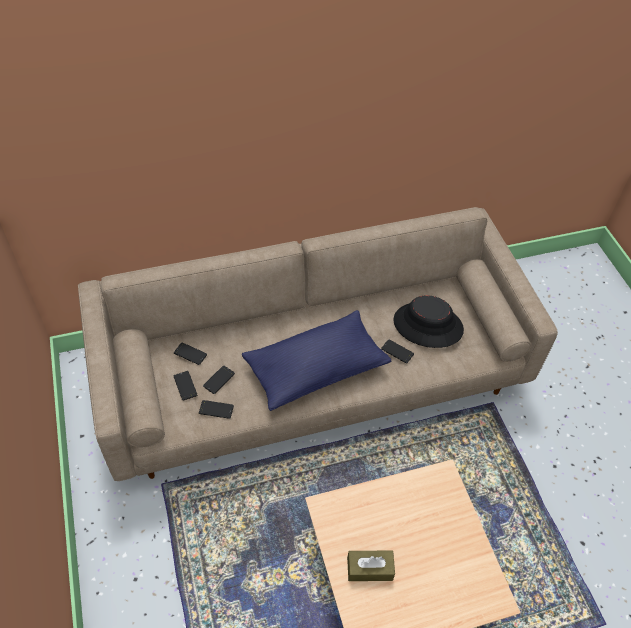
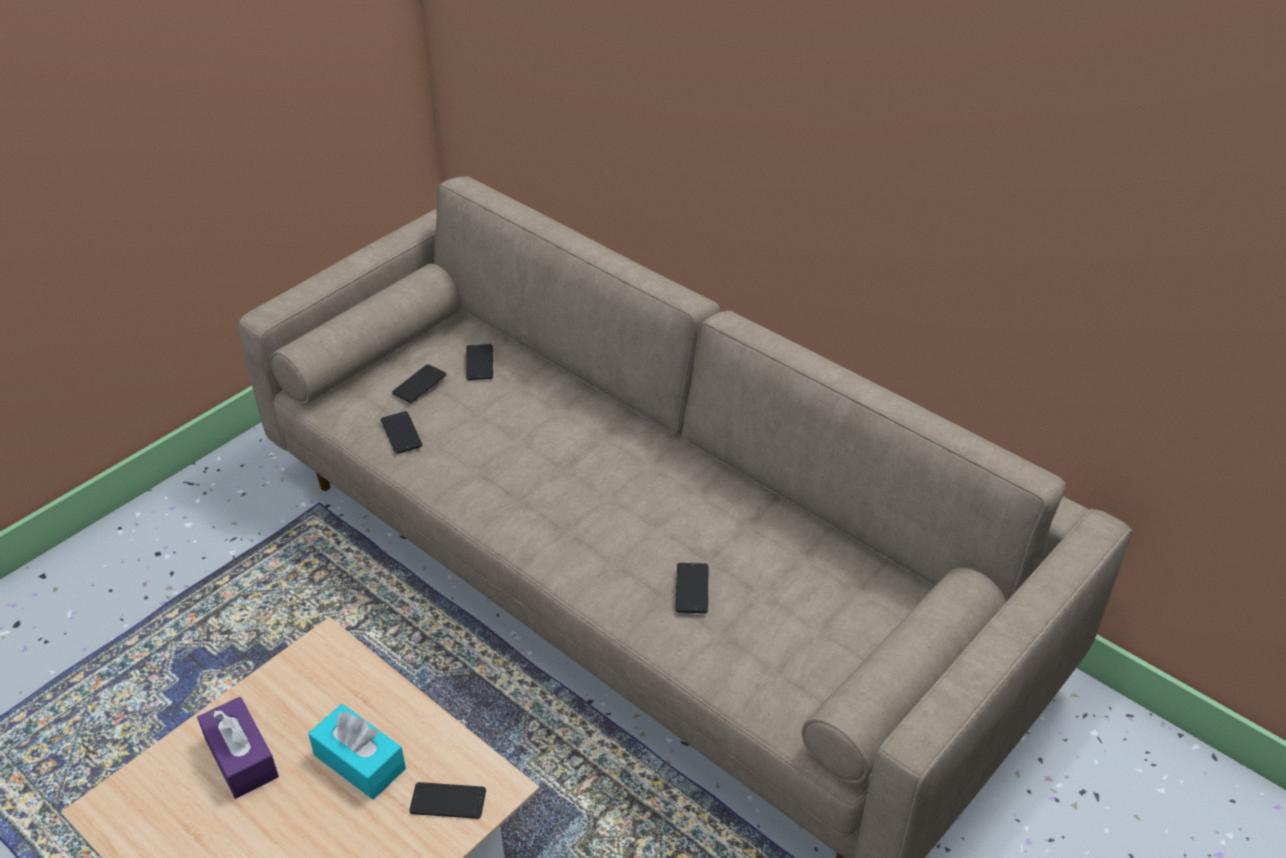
camera: 60 degrees right, 10 degrees down
phone [203,366,235,394] -> phone moved to [409,782,486,819]
blue pillow [242,310,391,411] -> none
brown tissue box [347,550,395,581] -> purple tissue box [197,697,279,799]
black hat [393,295,464,348] -> none
none -> turquoise tissue box [308,704,406,800]

